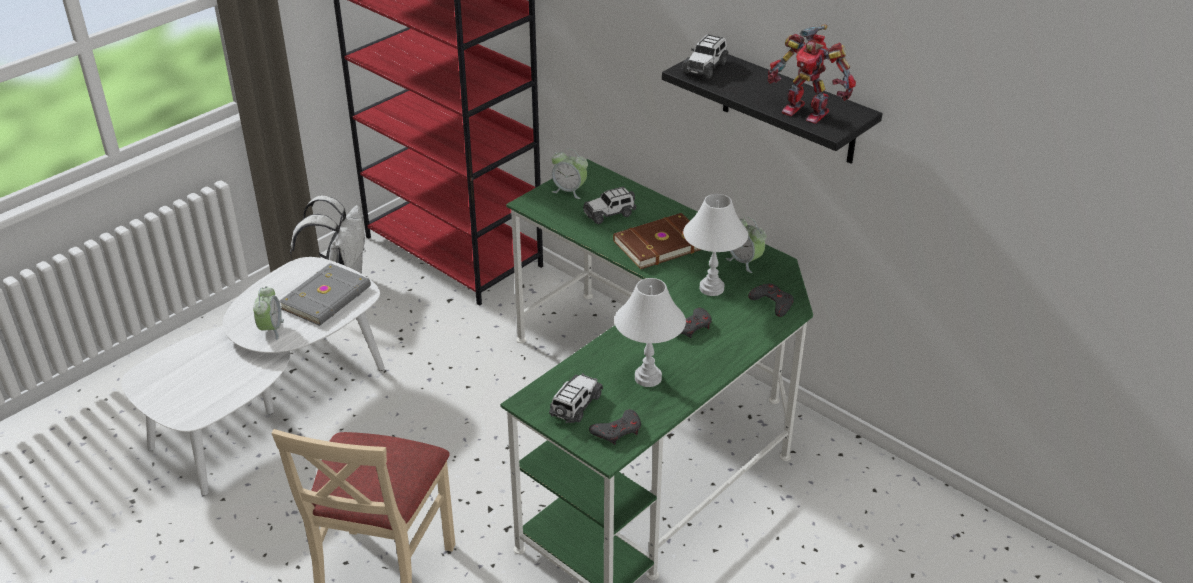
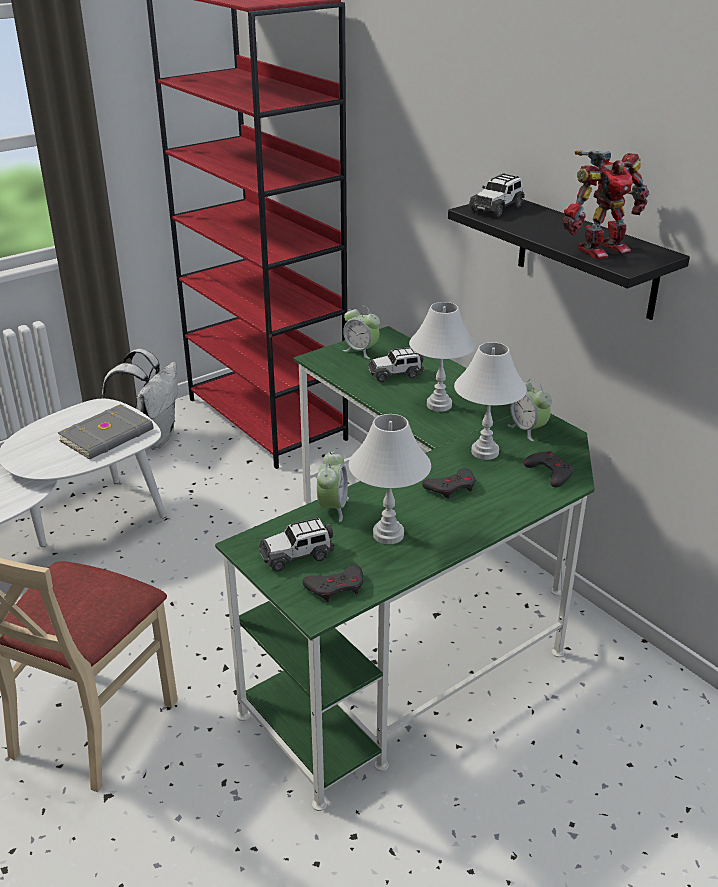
camera: 10 degrees right, 5 degrees down
alarm clock [253,286,284,340] -> alarm clock moved to [317,452,349,522]
toy car [549,373,603,423] -> toy car turned 150 degrees counterclockwise [259,518,335,572]
brown book [613,213,701,269] -> white table lamp [409,302,476,412]
toy robot [768,25,856,124] -> toy robot turned 75 degrees counterclockwise [562,150,649,260]

